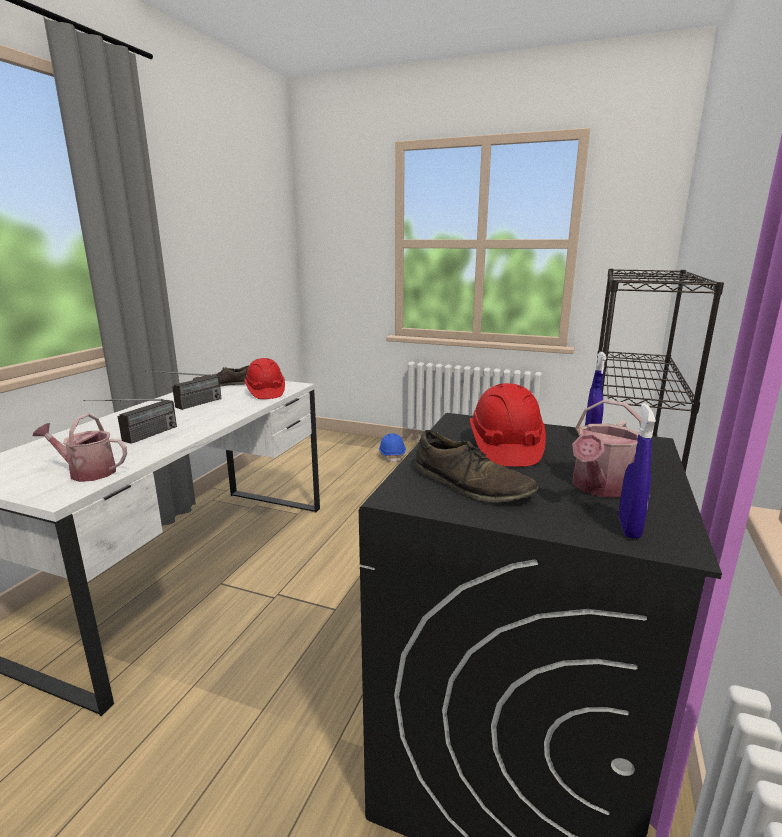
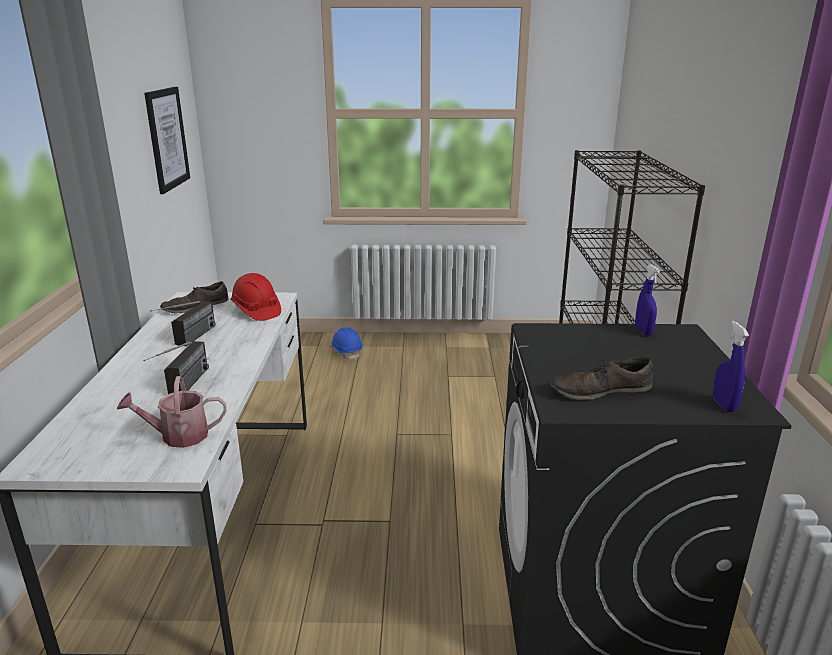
camera: 20 degrees left, 5 degrees up
brown shoe [415,430,538,503] -> brown shoe turned 150 degrees clockwise [550,357,653,400]
red hard hat [470,383,546,467] -> none
watering can [572,399,641,498] -> none
none -> picture [144,87,190,194]

